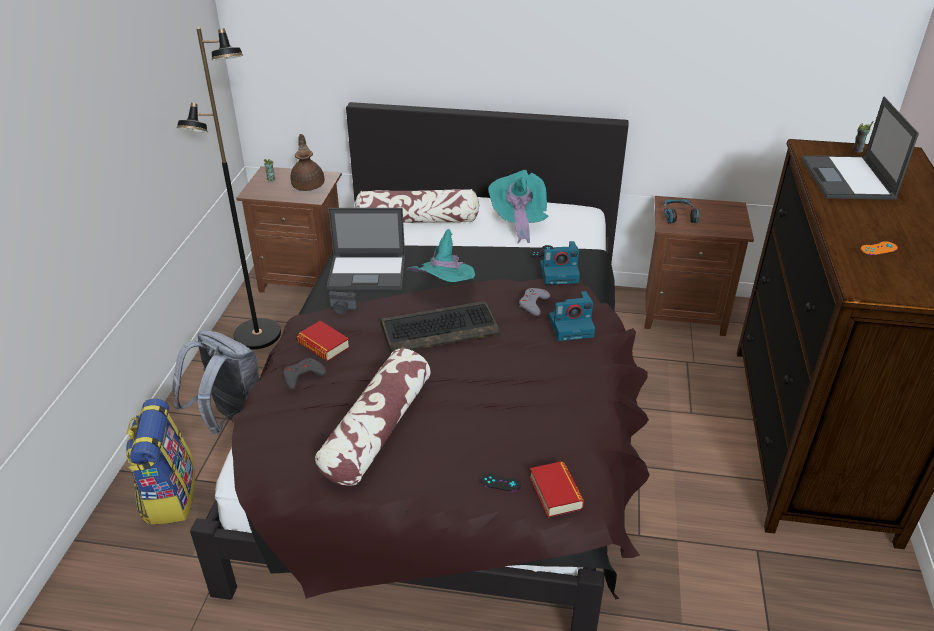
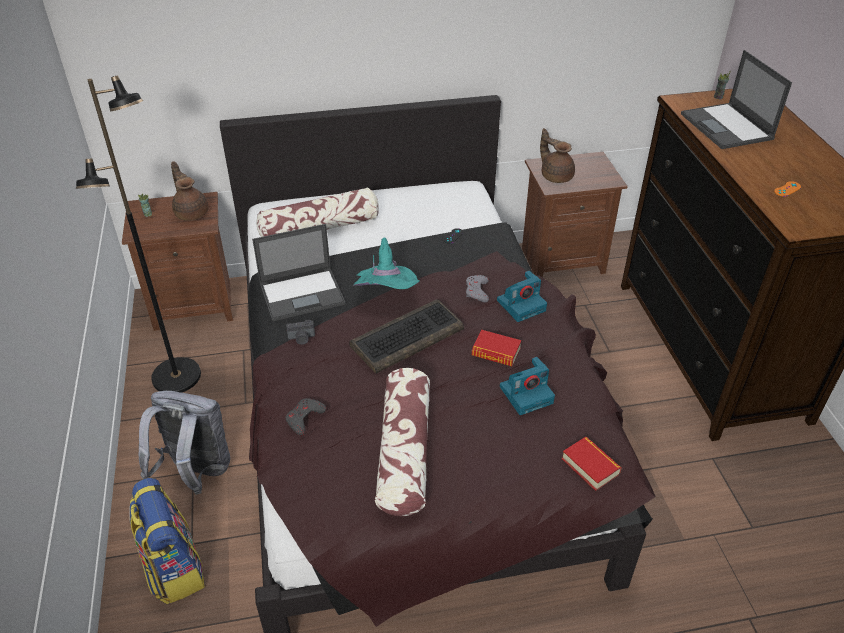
camera: 20 degrees left, 5 degrees up
book [297,321,350,361] -> book moved to [472,330,521,366]
black game controller [481,473,521,492] -> none
turquoise hat [488,170,549,243] -> none
camera [540,241,580,285] -> camera moved to [500,357,555,415]
headphones [664,199,700,224] -> brown teapot [540,128,575,183]

